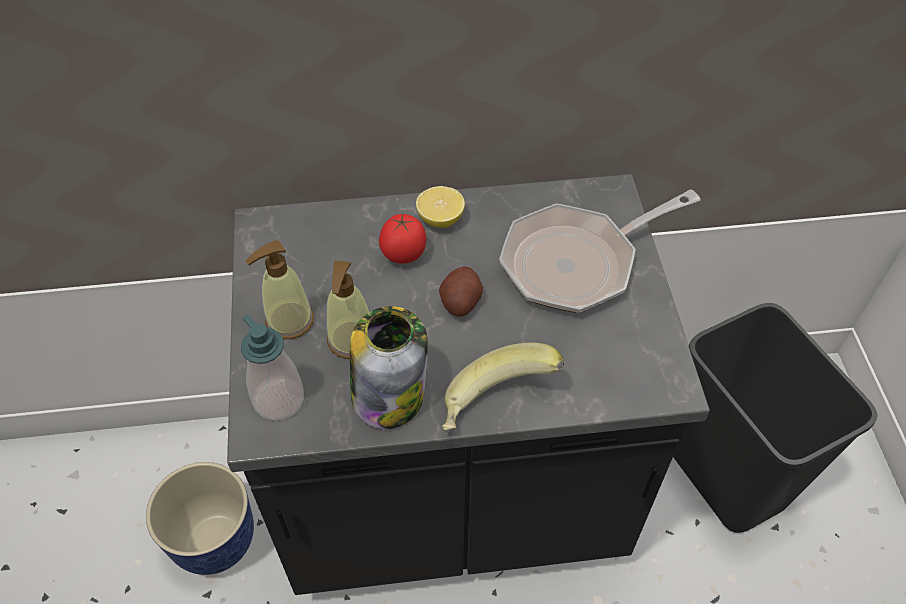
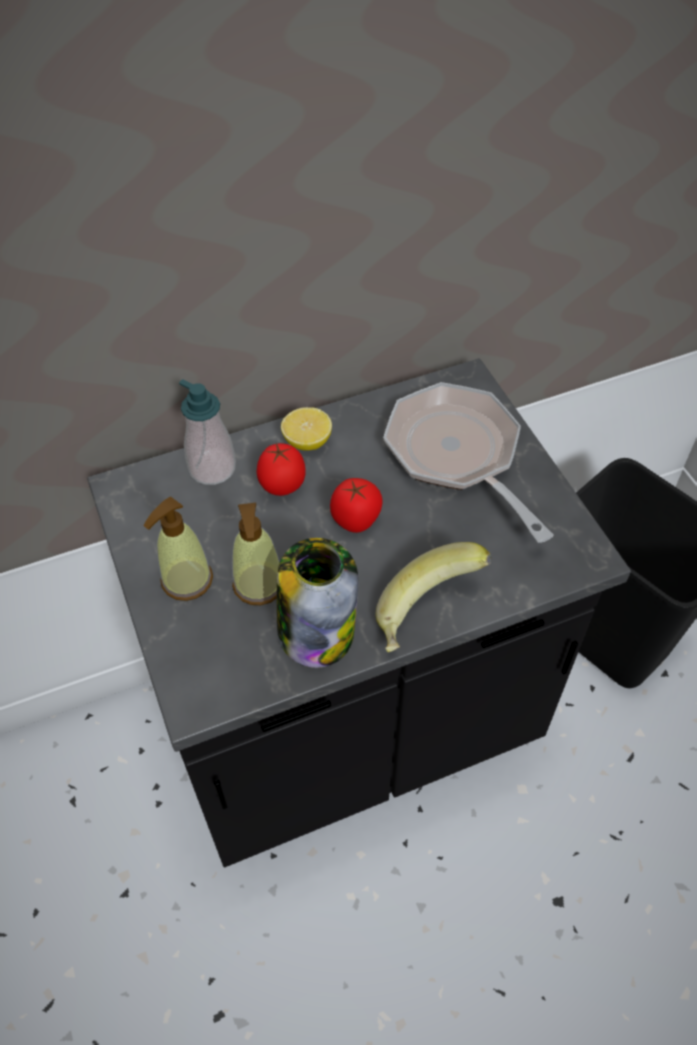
camera: 15 degrees left, 0 degrees up
planter [146,462,254,575] -> none
soap dispenser [241,315,304,420] -> soap dispenser moved to [179,379,236,485]
potato [439,267,483,317] -> tomato [330,478,383,533]
frying pan [499,189,701,313] -> frying pan turned 105 degrees clockwise [383,382,554,543]

